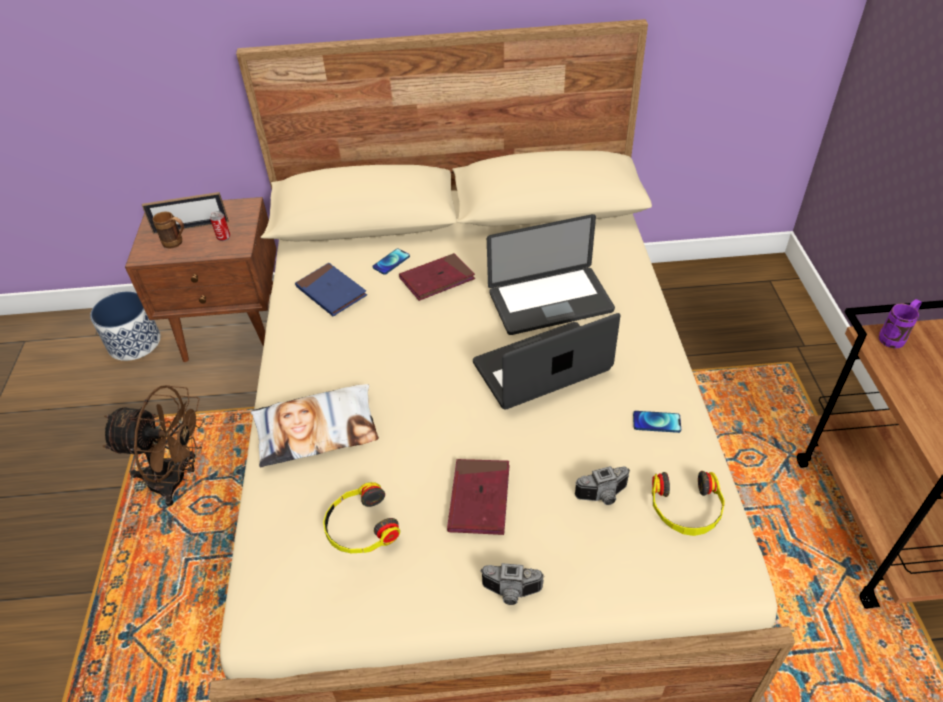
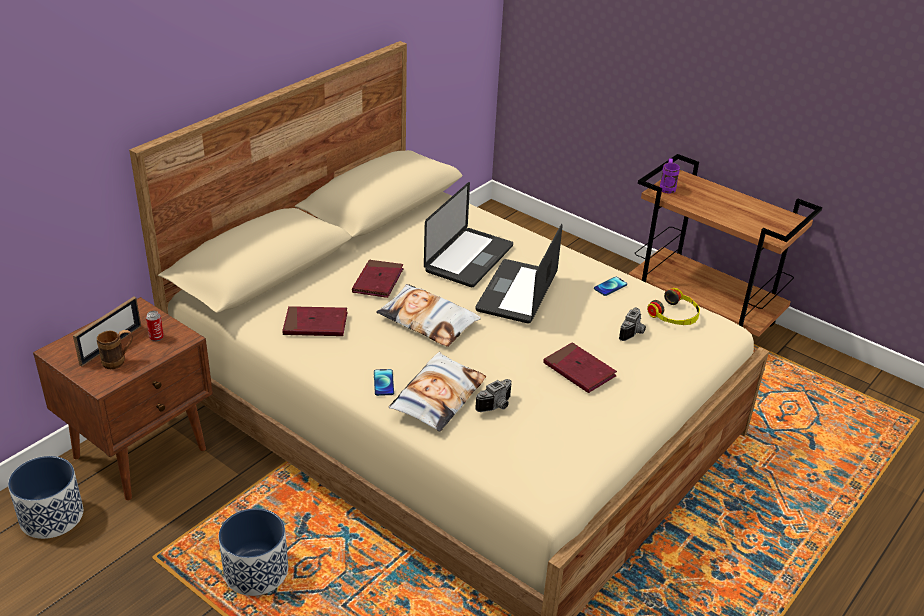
camera: 50 degrees left, 10 degrees down
brown fan [103,385,205,506] -> planter [219,508,288,596]
blue book [295,263,367,316] -> red book [282,306,347,336]
headphones [323,482,400,553] -> none
phone [372,248,410,275] -> phone moved to [374,369,394,396]
camera [480,563,544,605] -> camera moved to [475,379,511,412]
none -> pillow [376,284,481,347]

